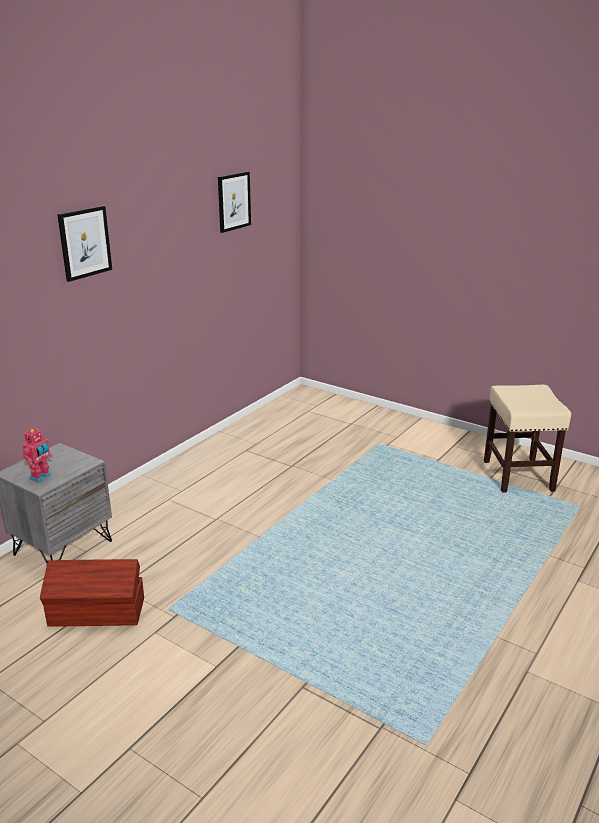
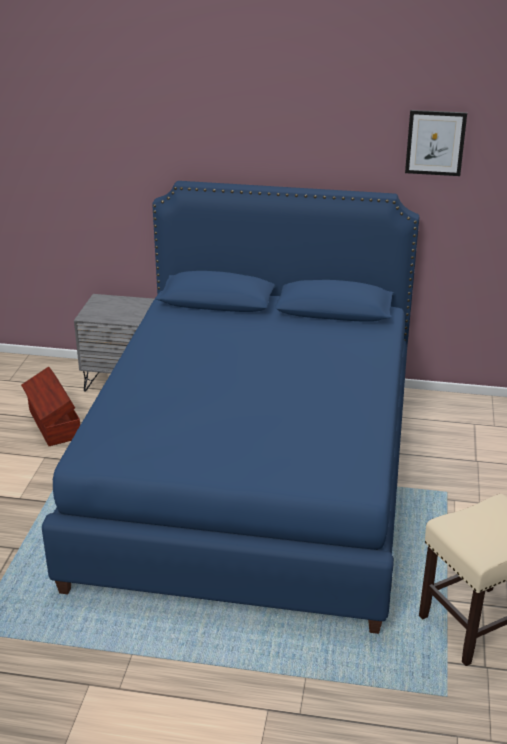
camera: 65 degrees right, 5 degrees up
toy robot [22,427,53,483] -> none
picture [57,206,112,282] -> none
none -> blue bed [42,181,419,634]

